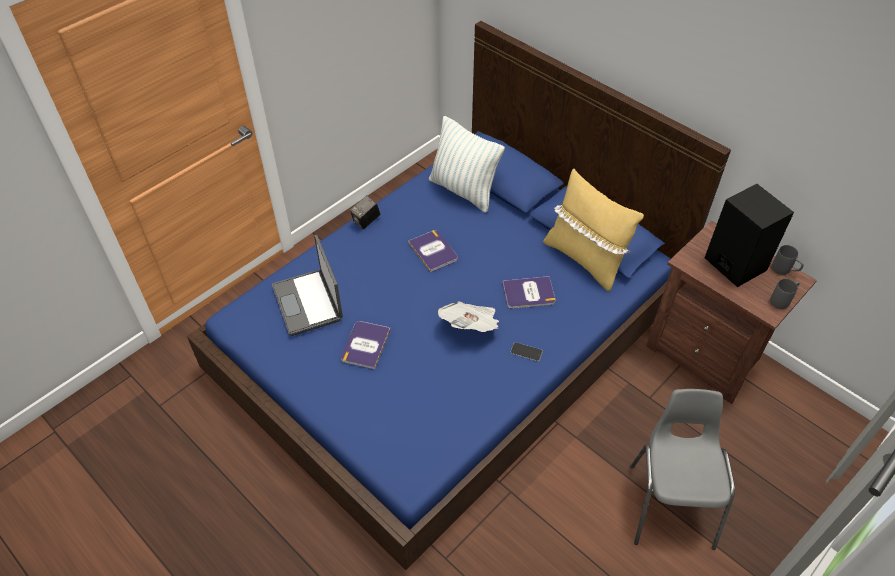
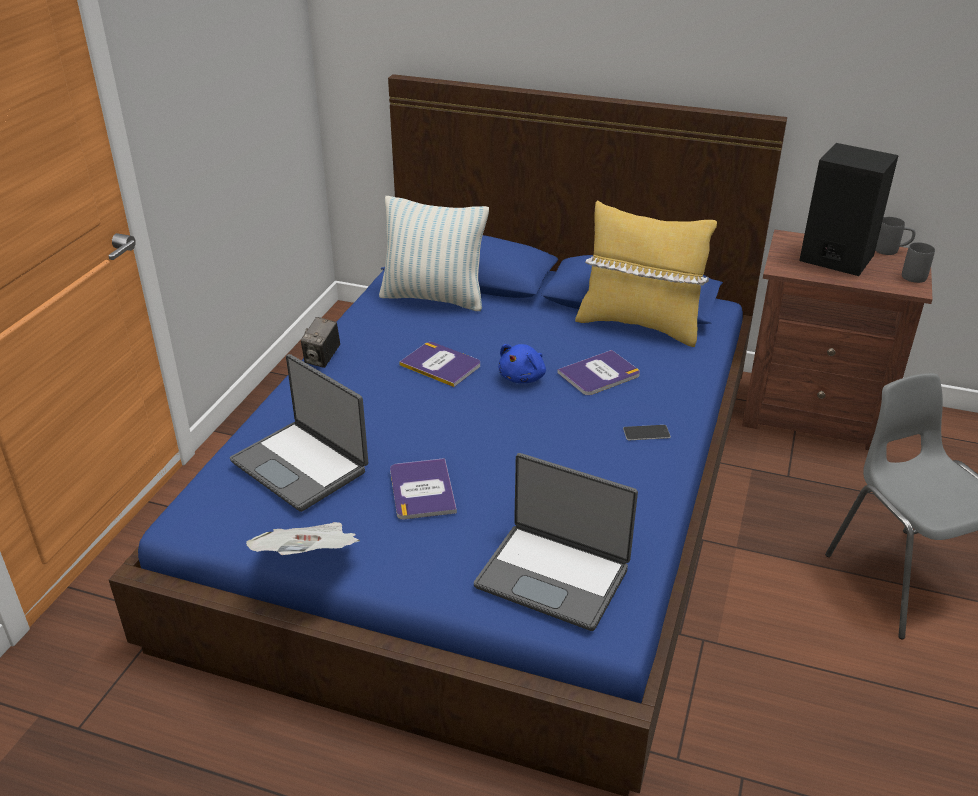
camera: 25 degrees left, 15 degrees down
newspaper [438,301,499,332] -> newspaper moved to [246,522,360,555]
none -> laptop [474,453,638,631]
none -> blue plush toy [498,344,546,383]

